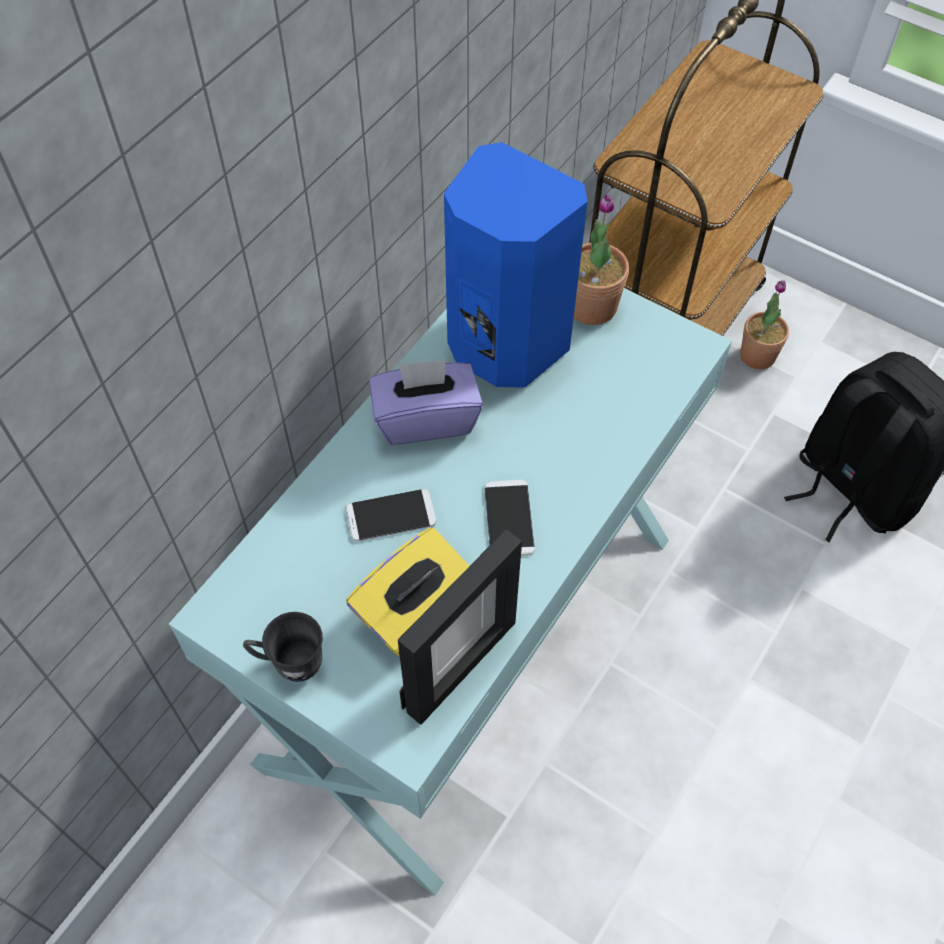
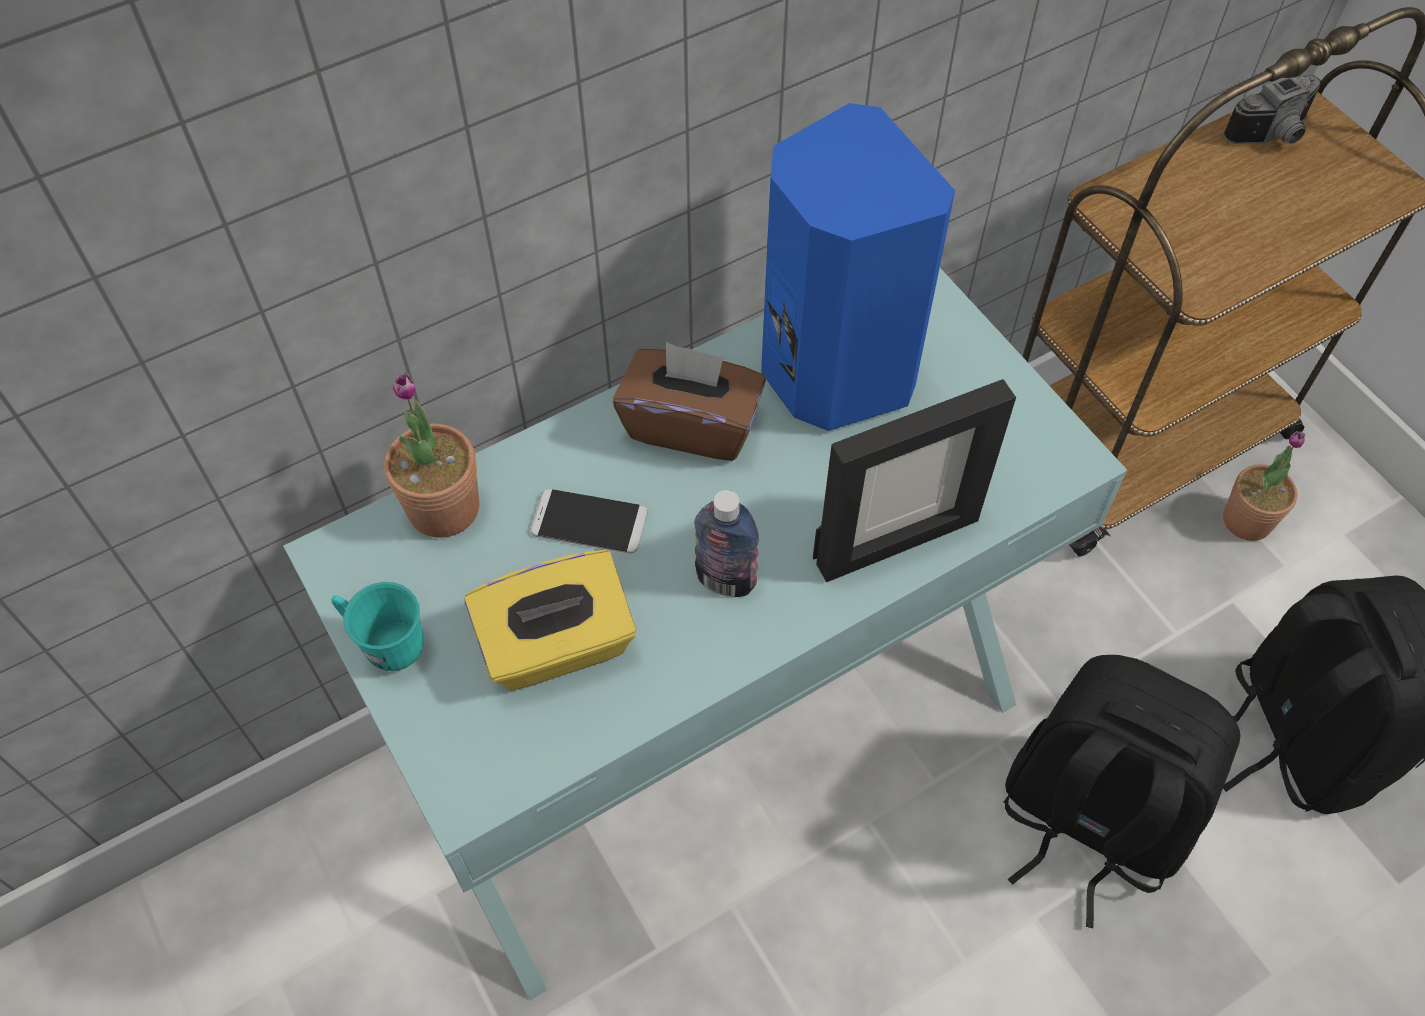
camera: 25 degrees right, 0 degrees up
grey mug [243,612,323,682] -> turquoise mug [331,582,424,671]
purple tissue box [369,359,483,445] -> brown tissue box [613,342,766,461]
picture frame [398,529,522,725] -> picture frame moved to [813,379,1016,582]
phone [484,480,535,556] -> bottle [694,490,759,597]
potted plant [574,193,629,325] -> potted plant moved to [384,372,479,538]
none -> black backpack [1003,655,1240,928]
none -> camera [1223,75,1321,145]

